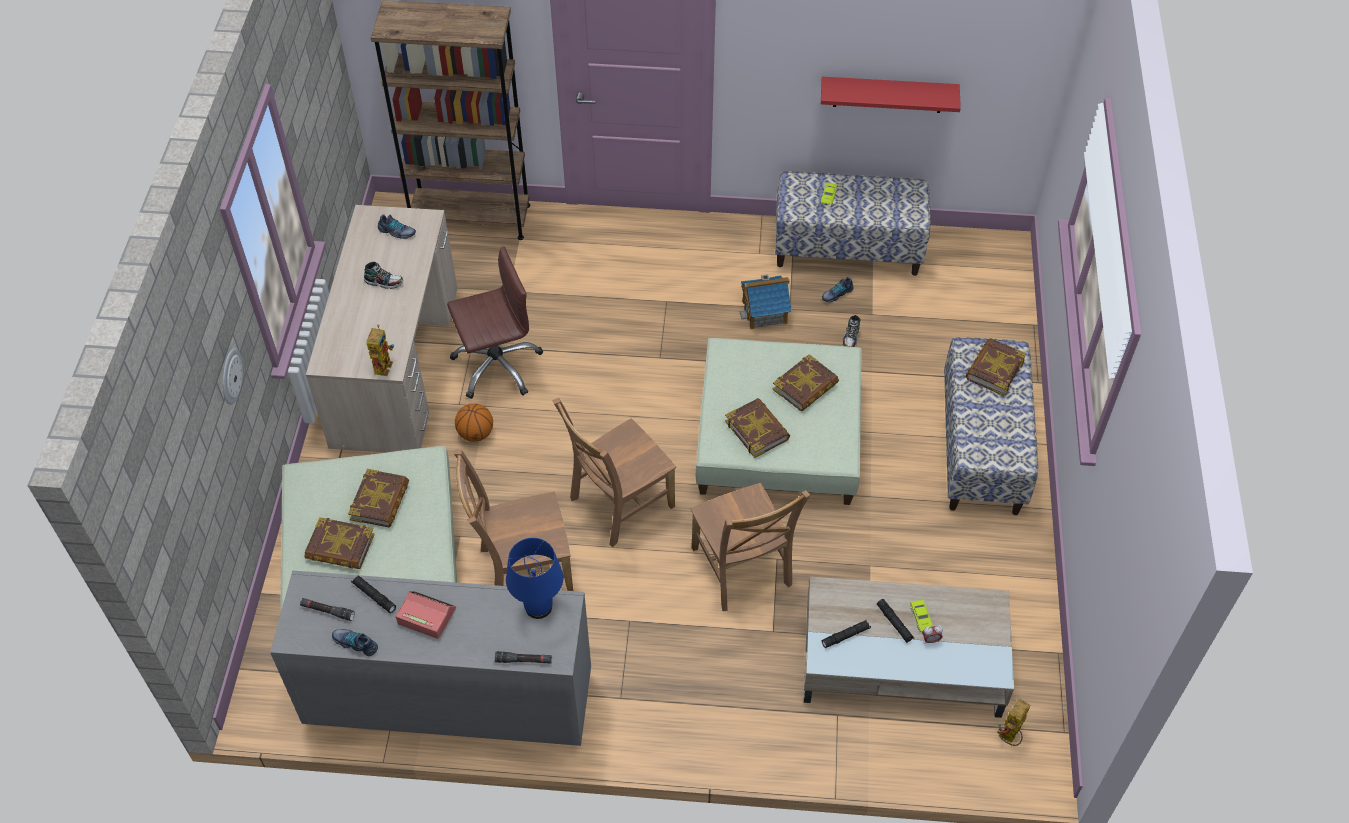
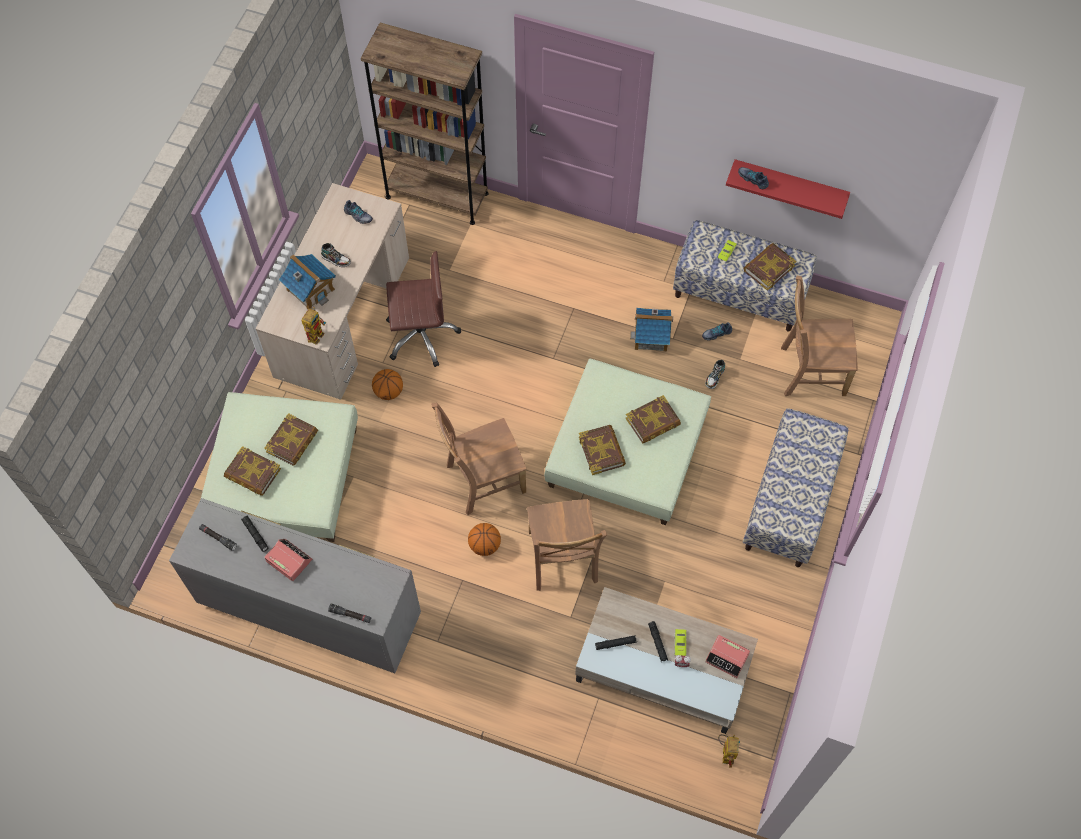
camera: 15 degrees right, 10 degrees up
wall clock [223,348,243,405] -> none
shoe [332,629,378,656] -> shoe moved to [738,167,769,189]
brown chair [454,450,573,591] -> brown chair moved to [781,276,858,396]
blue table lamp [506,538,563,619] -> none
book [966,338,1027,396] -> book moved to [743,243,797,291]
toy robot [997,698,1030,746] -> toy robot turned 135 degrees clockwise [718,734,740,768]
none -> toy house [279,254,336,309]
none -> basketball [468,523,501,556]
none -> alarm clock [705,635,750,678]

